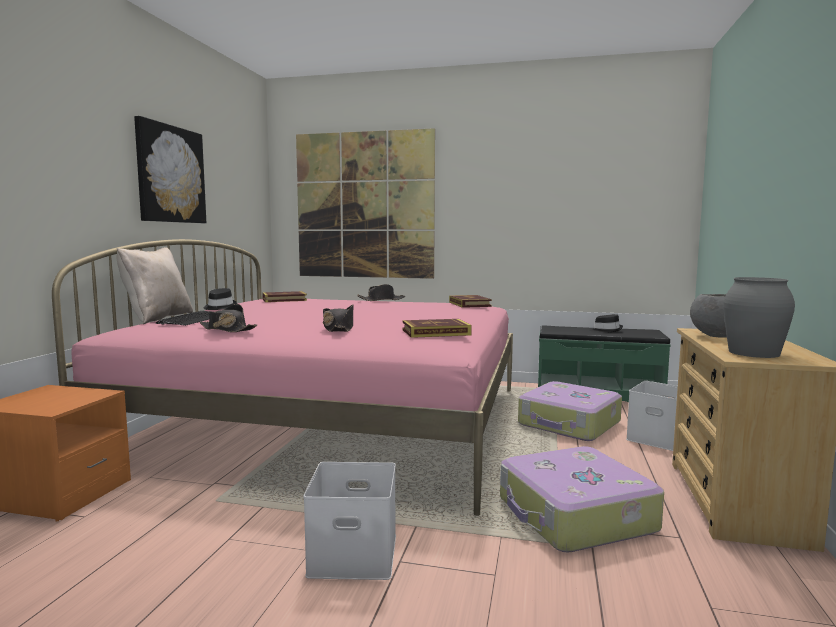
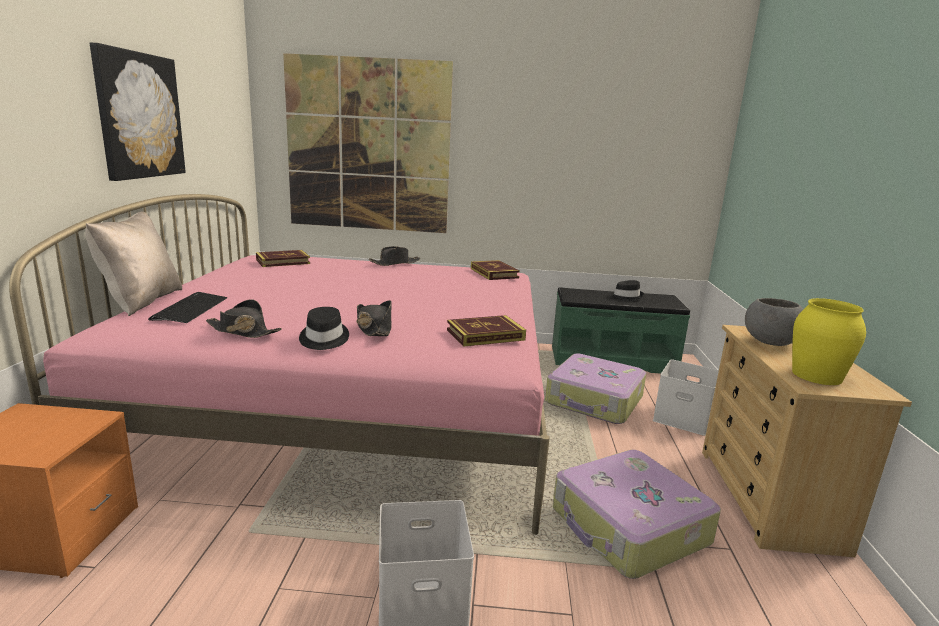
camera: 10 degrees left, 10 degrees up
black hat [203,288,237,310] -> black hat moved to [299,307,349,350]
grey vase [723,277,795,358] -> yellow vase [792,298,866,385]

